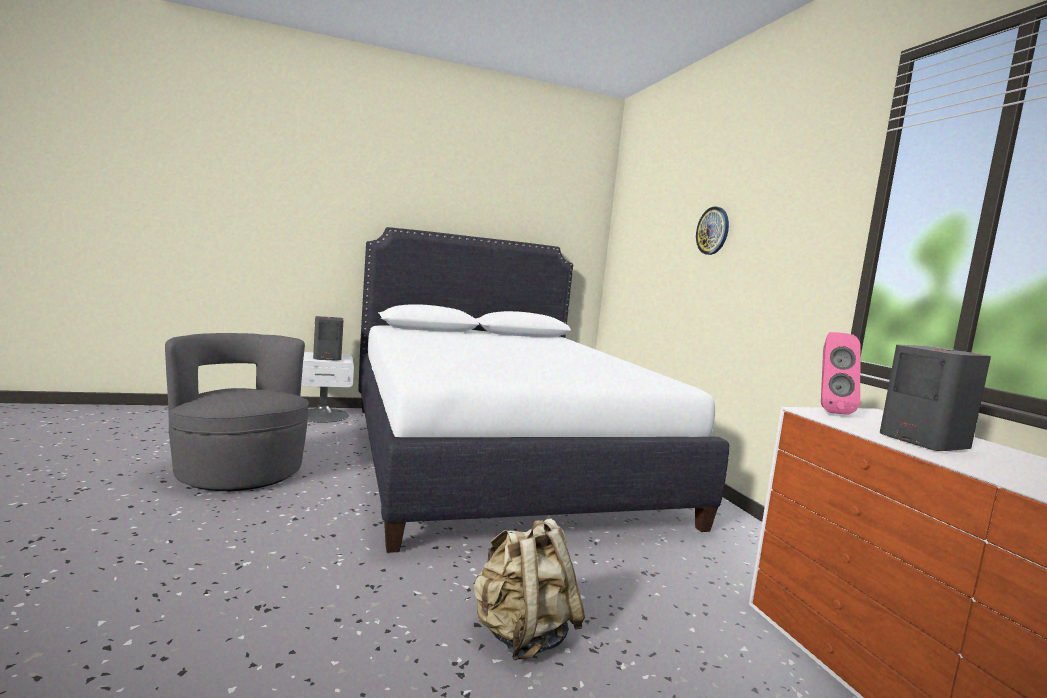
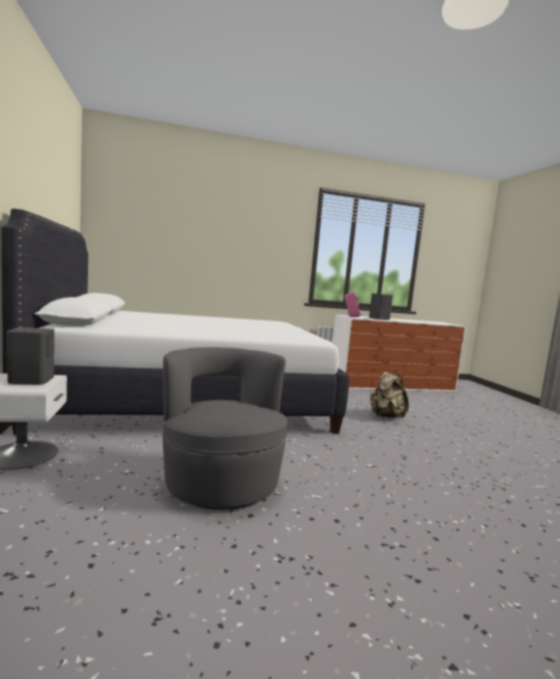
camera: 85 degrees left, 0 degrees up
grey armchair [165,333,309,491] -> grey armchair turned 105 degrees clockwise [162,347,288,510]
wall clock [696,207,729,255] -> none

